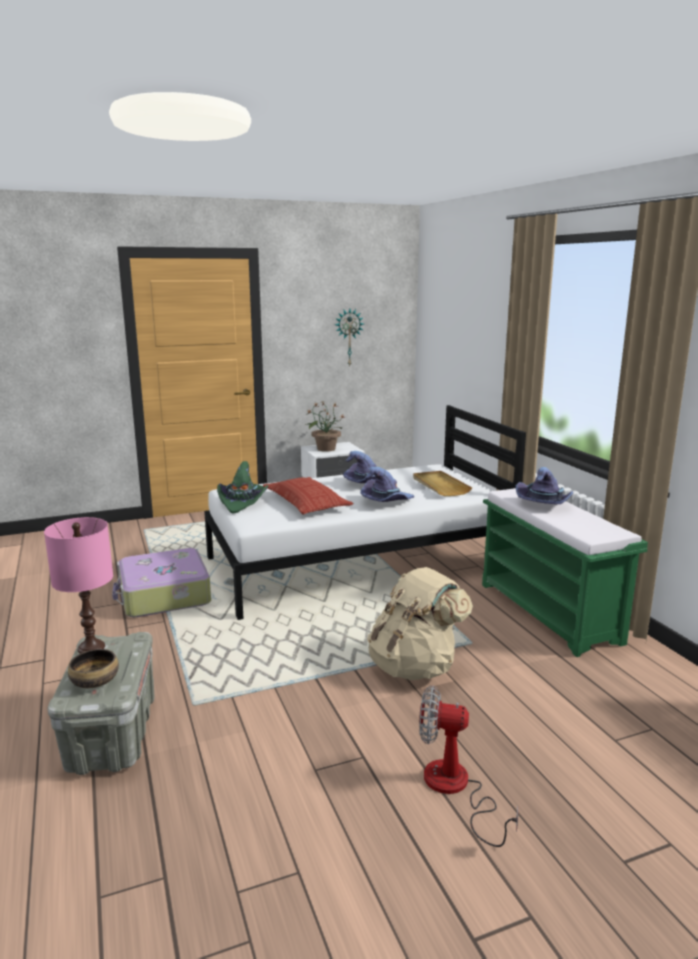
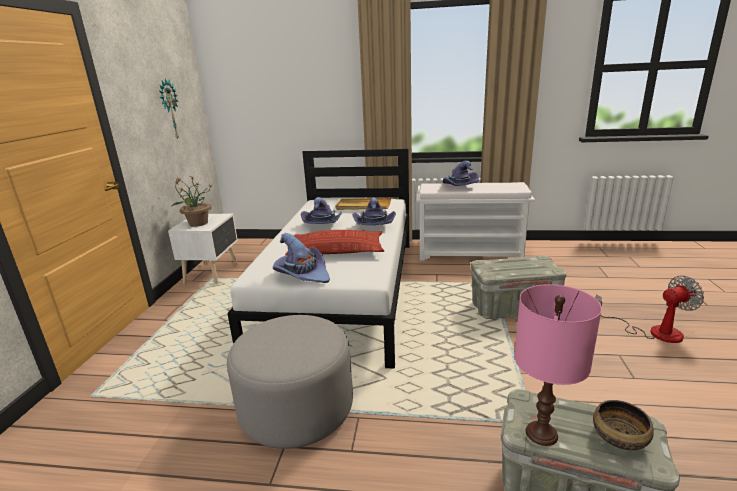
camera: 60 degrees left, 5 degrees up
suitcase [112,548,211,617] -> grey ottoman [227,315,353,449]
green hat [217,461,268,514] -> purple hat [273,233,330,283]
beige backpack [367,567,473,680] -> grey storage box [471,256,566,320]
fan [419,686,518,847] -> fan turned 150 degrees counterclockwise [596,275,704,343]
green bench [482,488,648,657] -> white bench [417,182,535,261]

